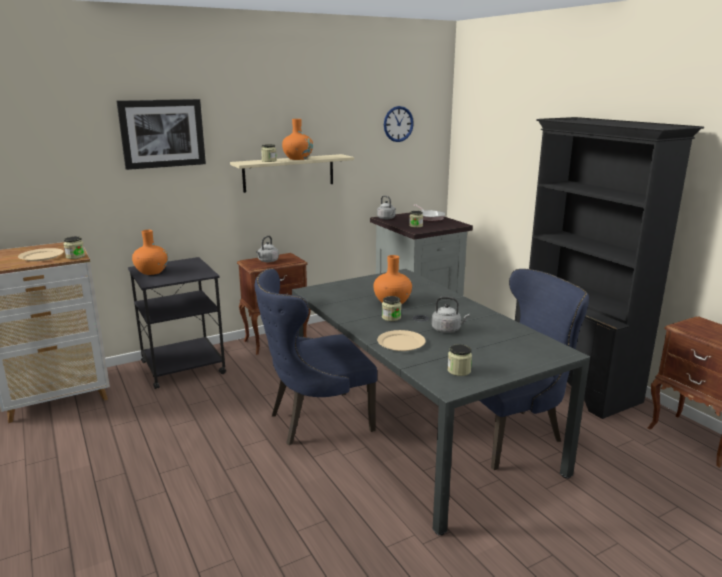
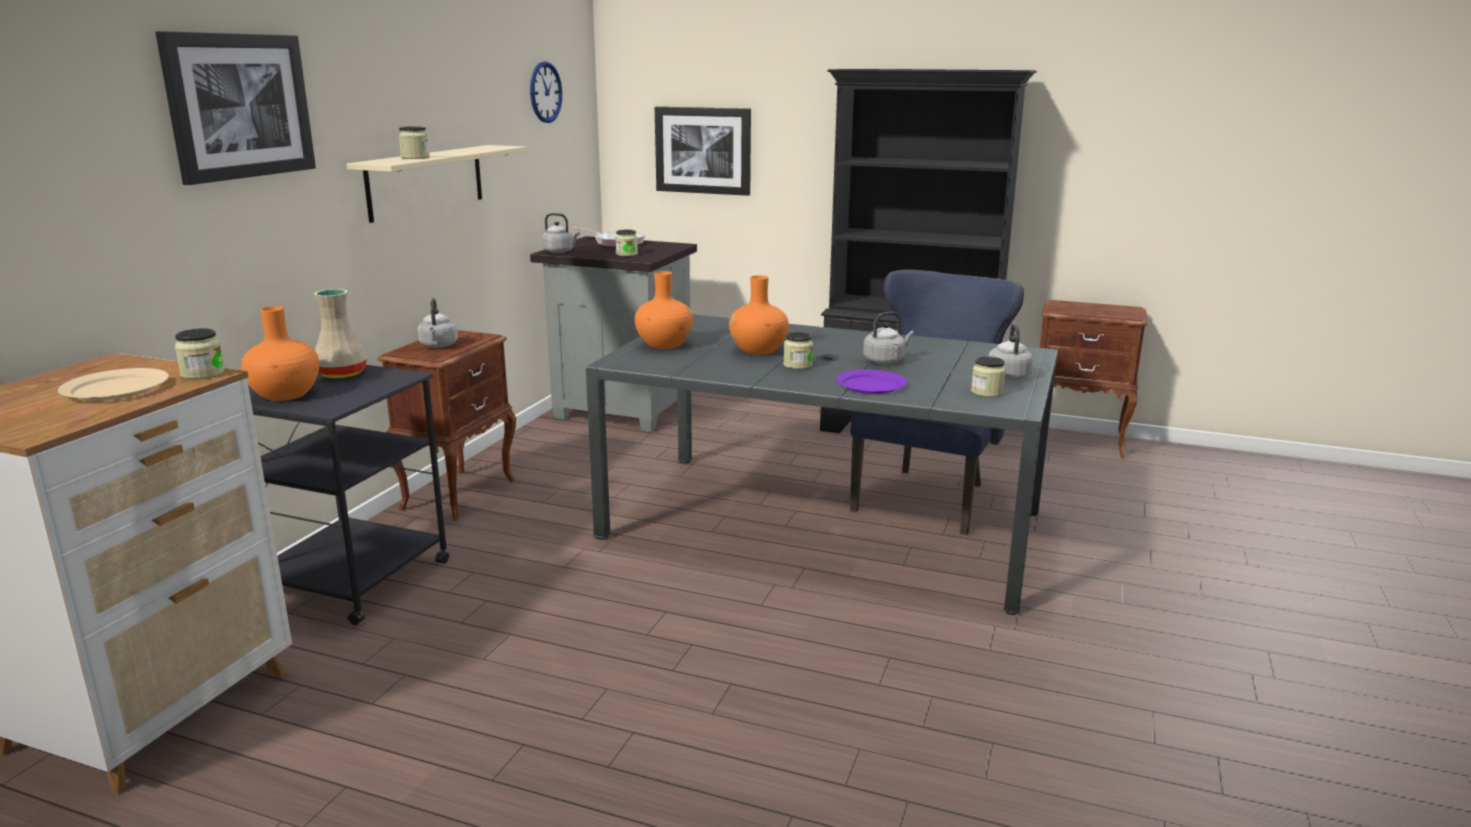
camera: 40 degrees left, 0 degrees up
blue chair [255,268,377,445] -> none
orange vase [282,119,313,160] -> orange vase moved to [635,271,693,349]
beige plate [377,330,426,351] -> purple plate [836,370,907,394]
none -> beige vase [314,289,367,378]
none -> picture [655,107,751,196]
none -> grey kettle [988,324,1033,380]

